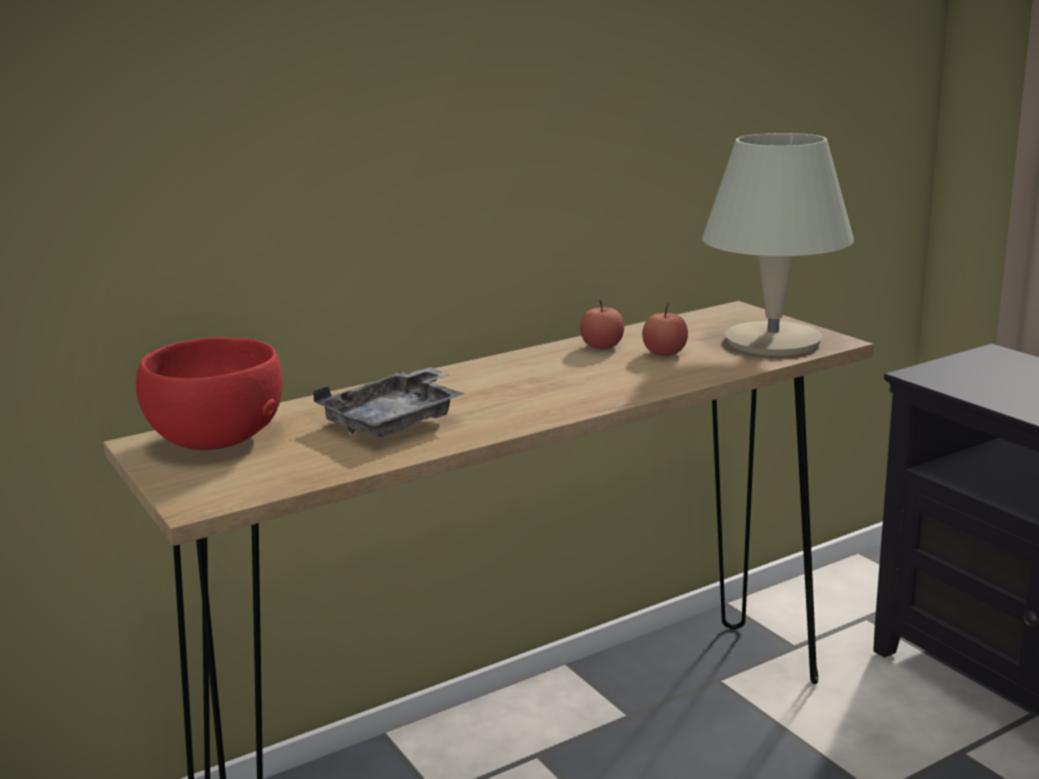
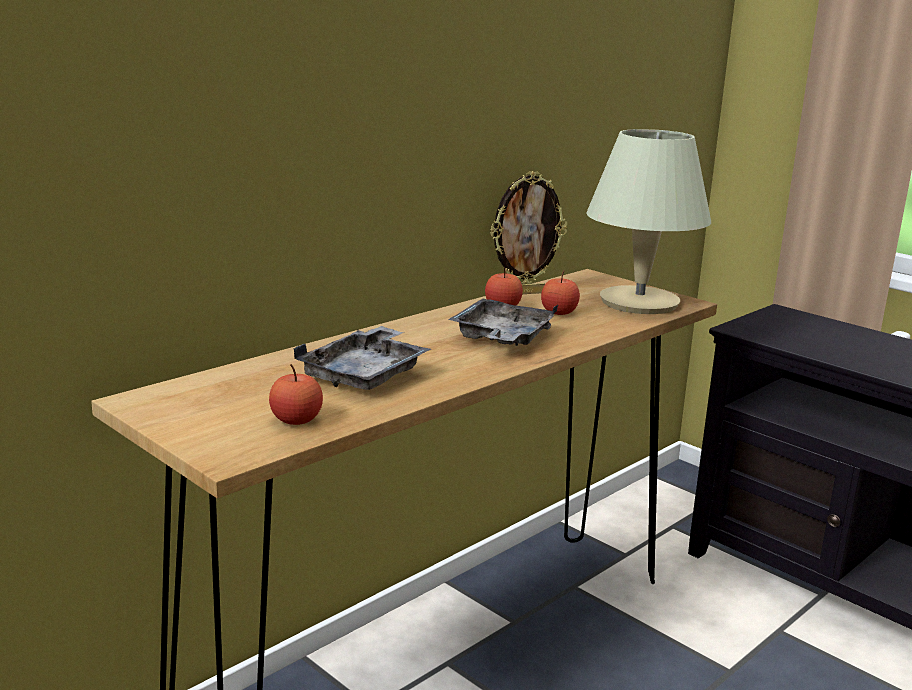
camera: 15 degrees left, 0 degrees up
red bowl [136,337,283,450] -> none
none -> apple [269,364,323,425]
none -> grey tray [448,298,558,346]
none -> picture frame [490,171,567,294]

